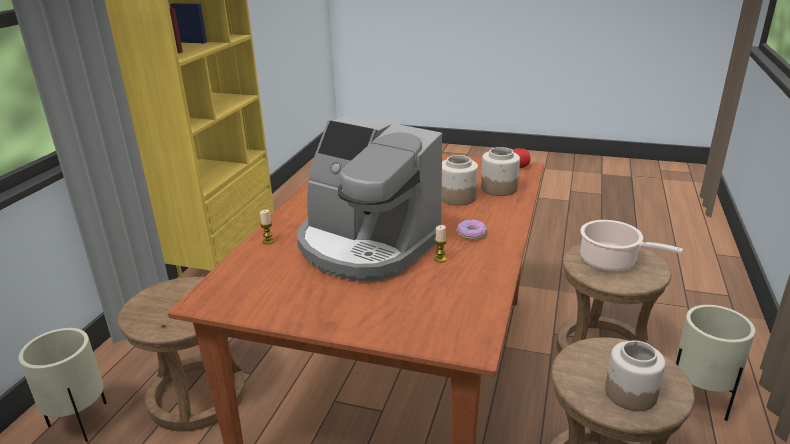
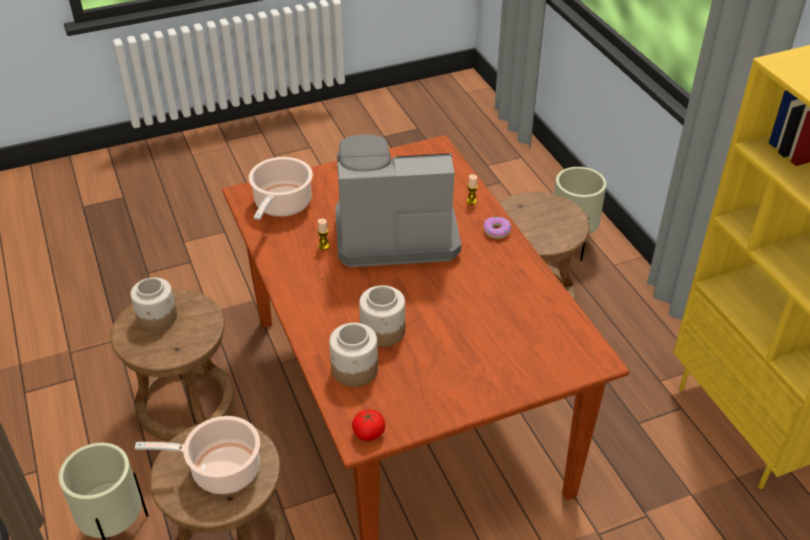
camera: 140 degrees right, 15 degrees up
donut [457,219,487,240] -> donut moved to [483,217,511,239]
none -> cooking pot [249,157,313,220]

